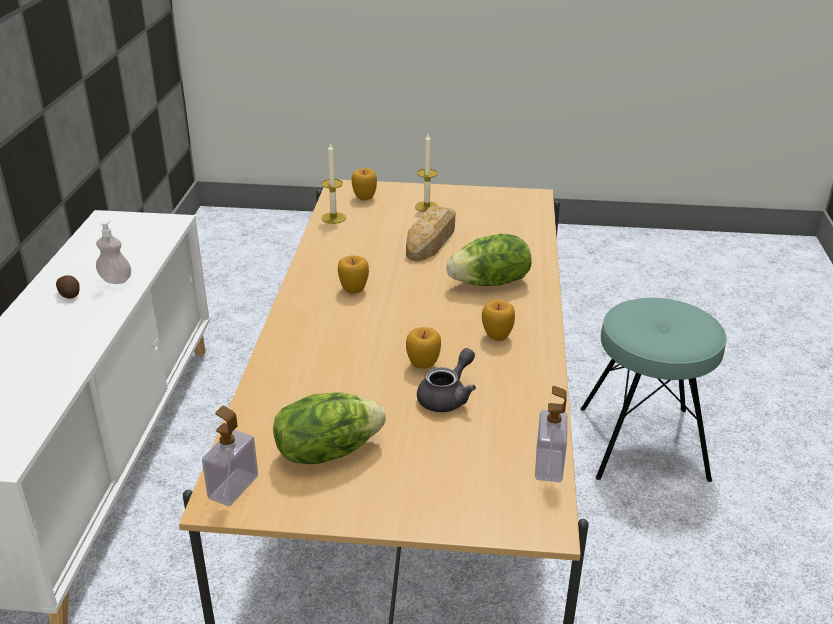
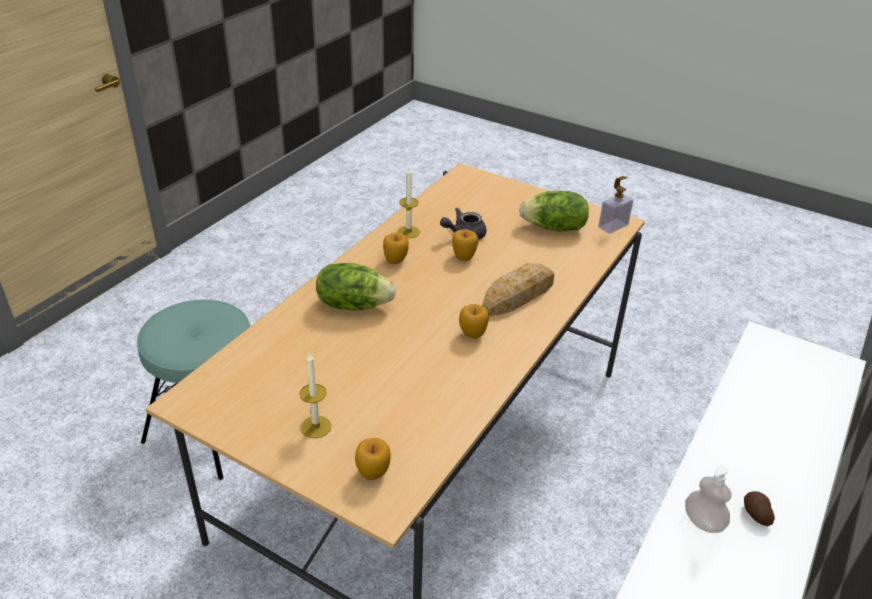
camera: 155 degrees left, 5 degrees up
candle [322,142,346,224] -> candle moved to [397,168,420,238]
bread [406,206,455,262] -> bread moved to [482,263,555,316]
soap dispenser [535,386,567,482] -> none

